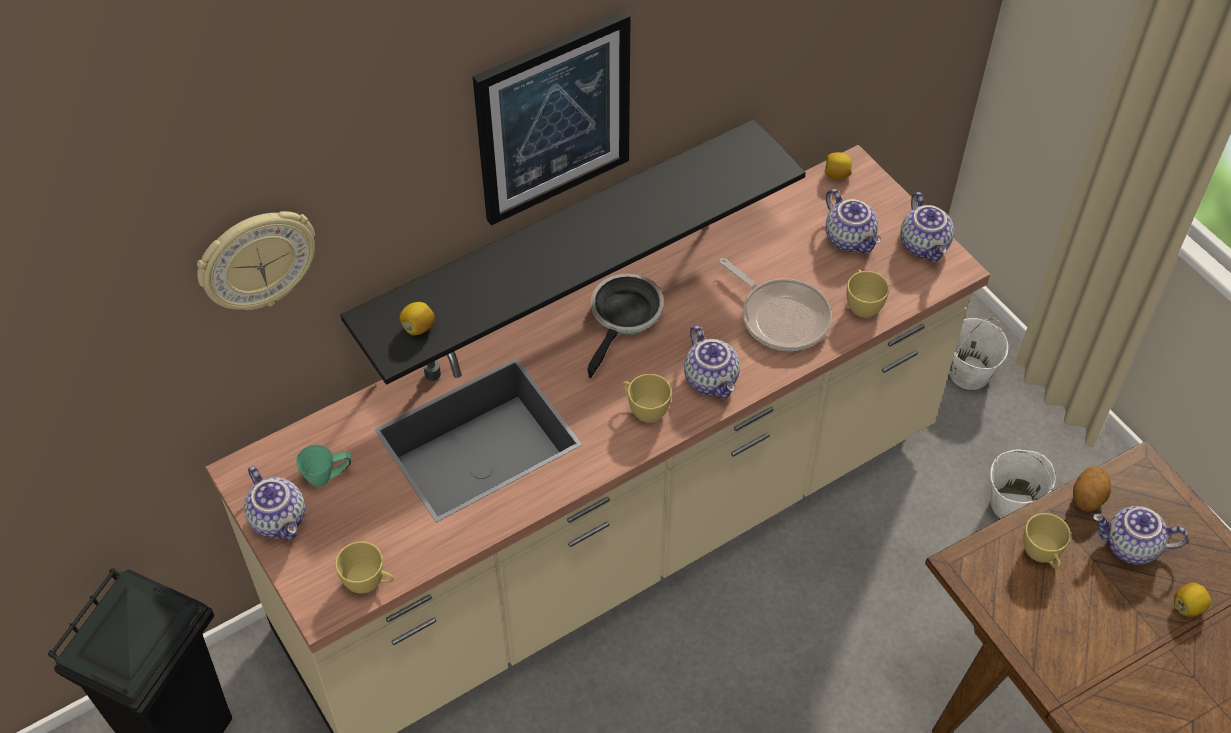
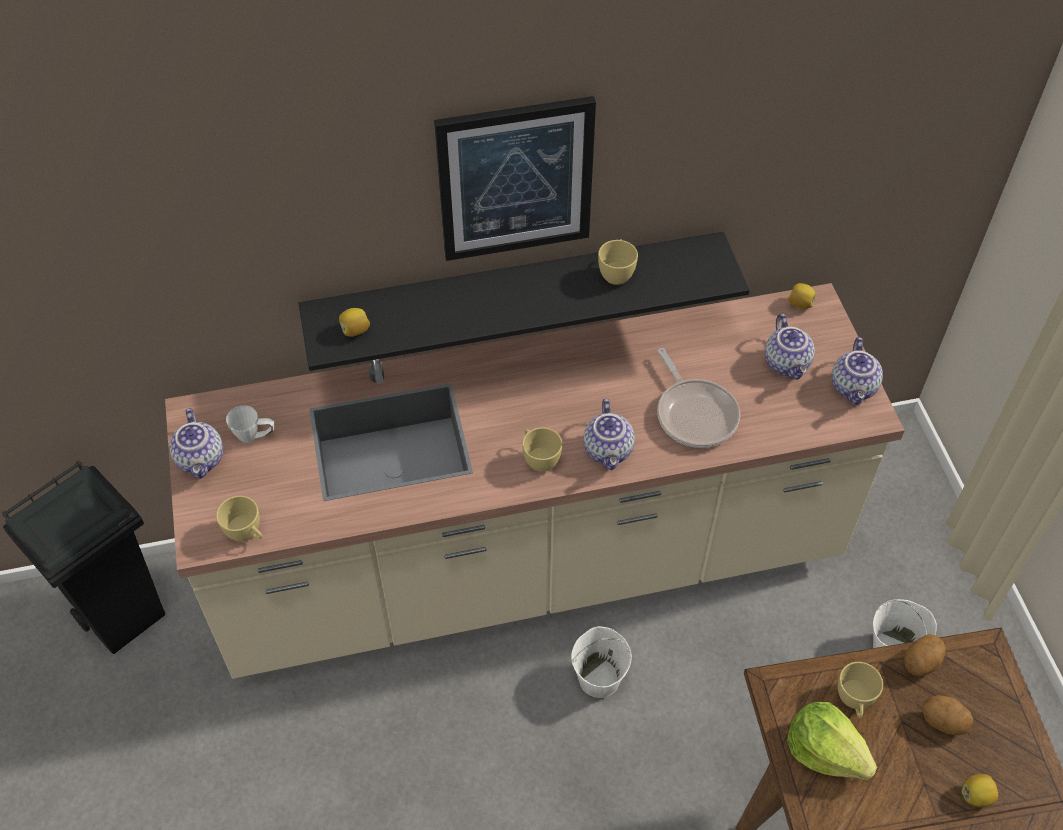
camera: 20 degrees right, 0 degrees up
wall clock [197,211,315,310] -> none
green mug [296,445,351,487] -> white mug [226,405,274,443]
frying pan [587,273,664,378] -> none
yellow cup [847,269,889,318] -> yellow cup moved to [598,239,638,285]
white bucket [949,318,1008,390] -> white bucket moved to [571,626,632,698]
teapot [1092,506,1189,565] -> potato [922,695,973,735]
none -> lettuce [787,702,877,780]

